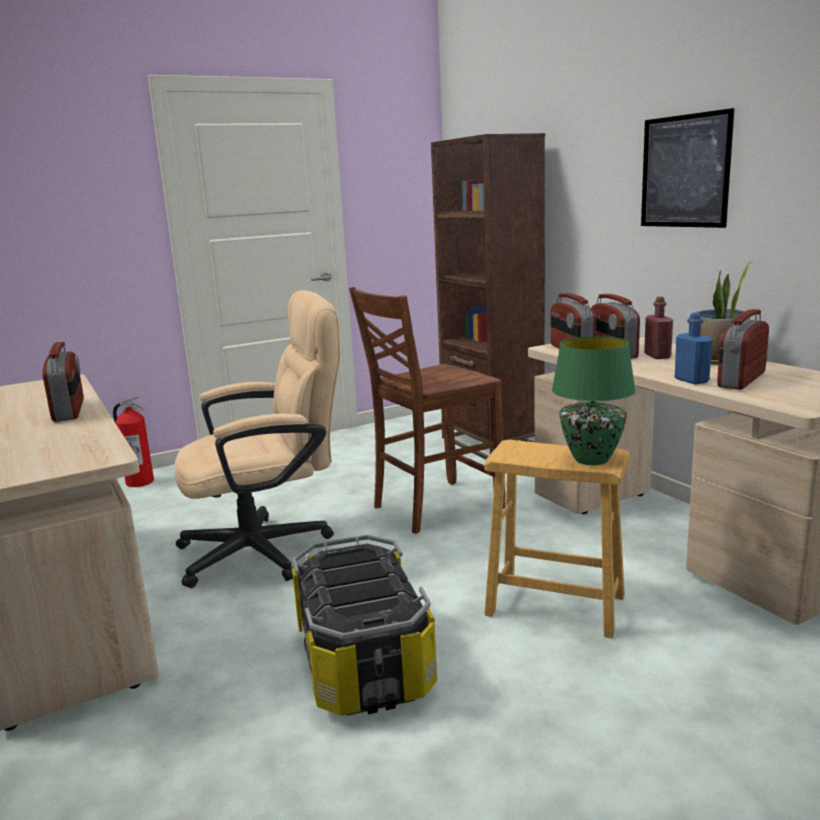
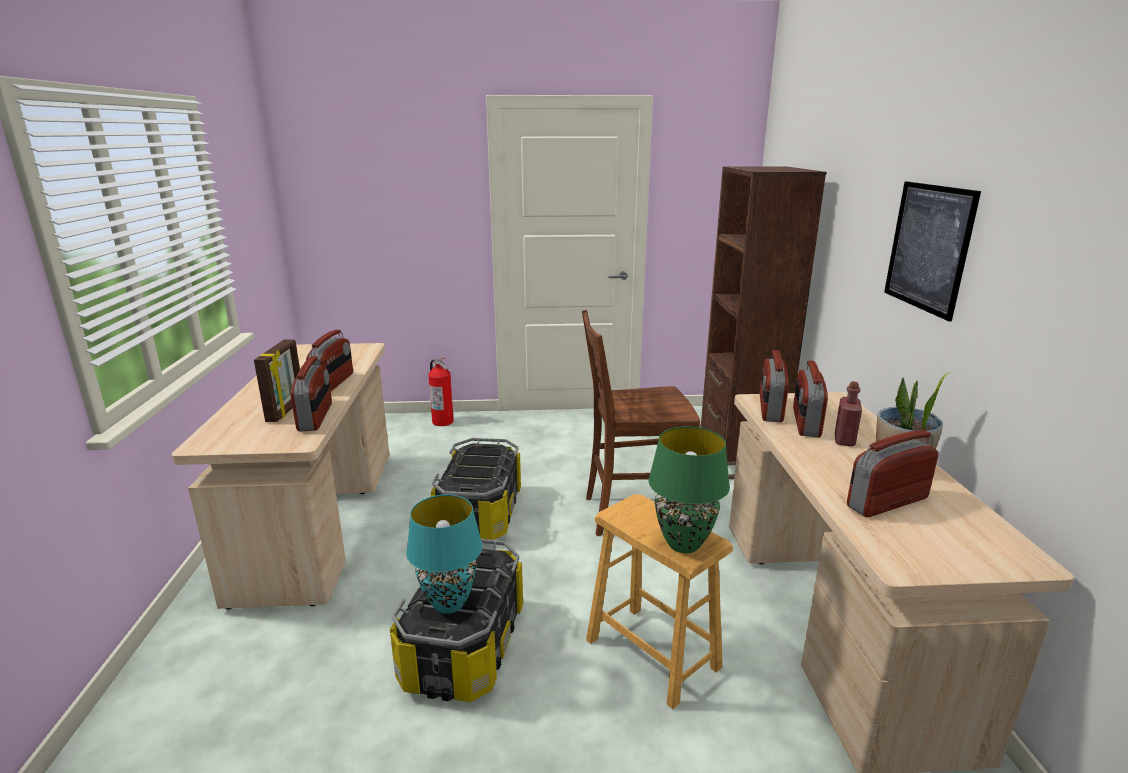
camera: 25 degrees right, 5 degrees up
beige office chair [175,290,340,588] -> storage box [431,438,521,540]
blue bottle [675,313,713,384] -> none
none -> picture frame [254,339,300,422]
none -> radio [290,356,332,431]
none -> turquoise table lamp [406,495,483,614]

